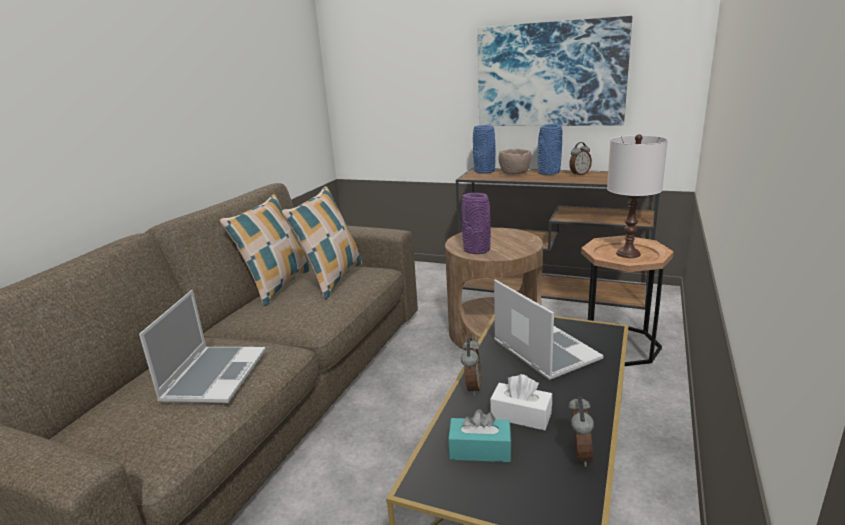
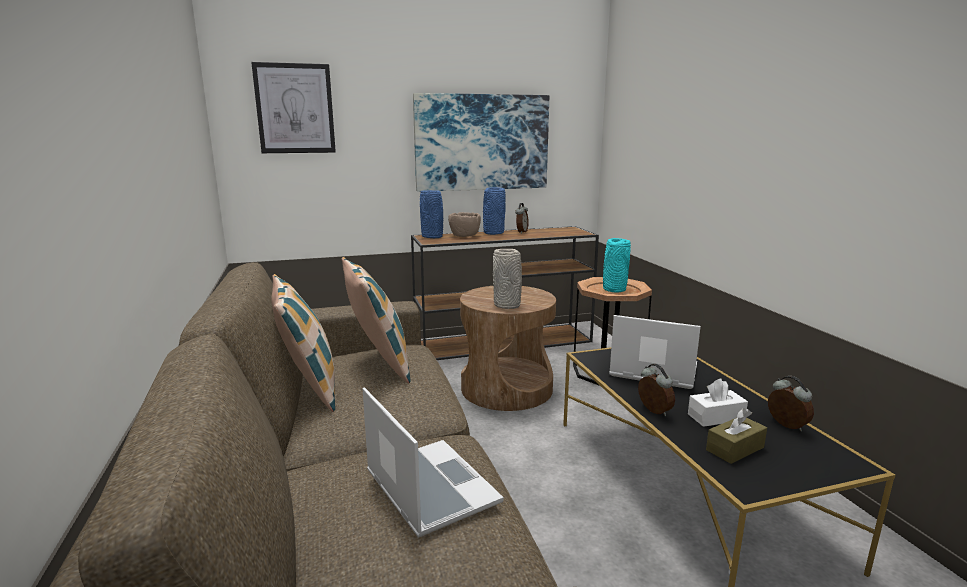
camera: 40 degrees left, 5 degrees down
turquoise tissue box [448,409,512,462] -> brown tissue box [706,408,767,464]
purple vase [461,193,491,254] -> grey vase [493,249,522,309]
white table lamp [607,134,668,258] -> turquoise vase [603,238,631,293]
none -> picture [251,62,336,153]

